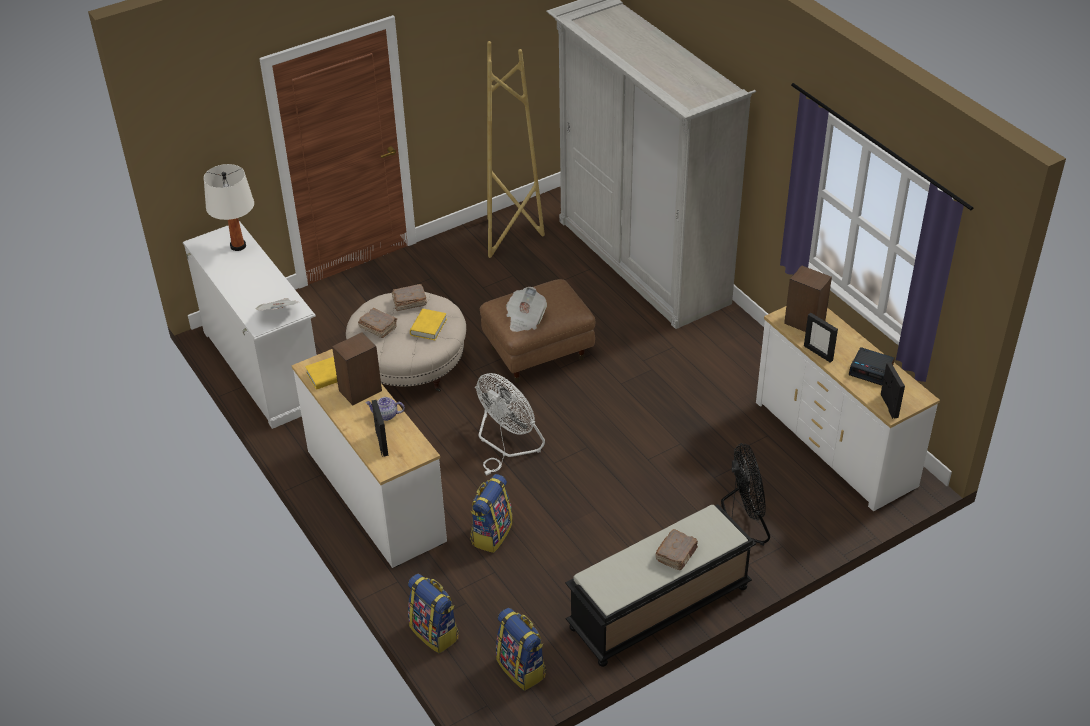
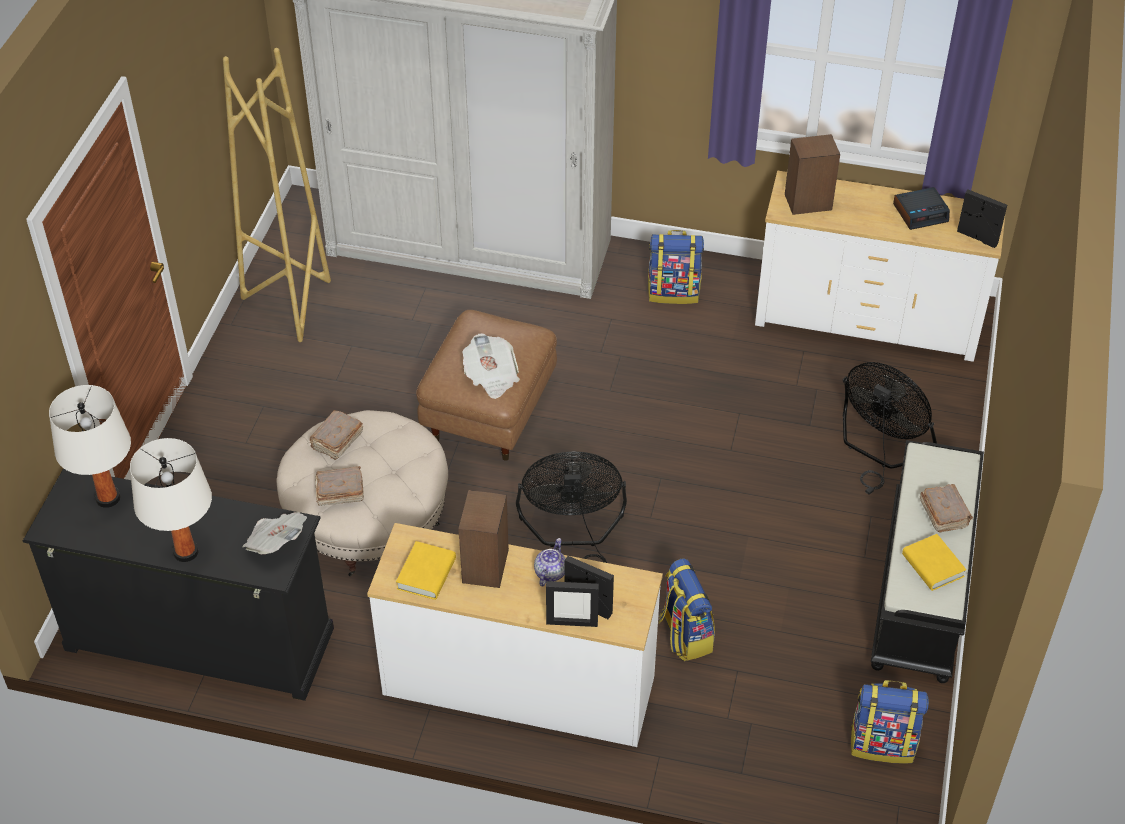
camera: 45 degrees left, 5 degrees up
white cabinet [183,221,317,429] -> black cabinet [23,468,334,701]
teapot [366,397,405,421] -> teapot turned 150 degrees clockwise [534,538,566,586]
backpack [408,574,459,654] -> backpack moved to [648,230,704,304]
yellow book [410,309,447,340] -> yellow book moved to [902,534,966,591]
white fan [475,373,545,475] -> black fan [516,452,627,563]
picture frame [804,313,838,362] -> picture frame moved to [546,581,599,627]
none -> white table lamp [130,438,212,562]

